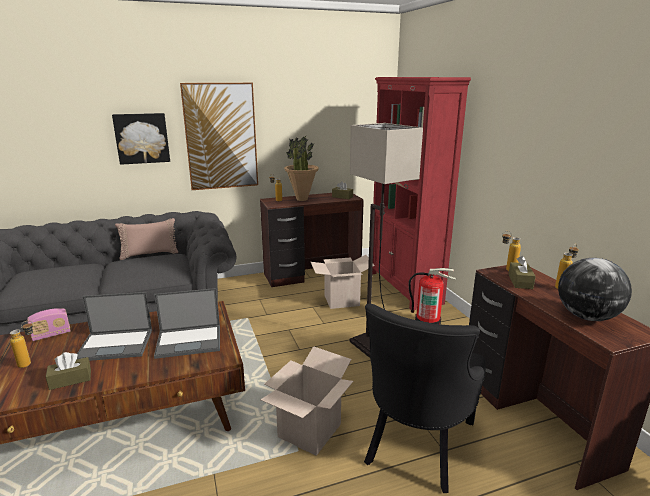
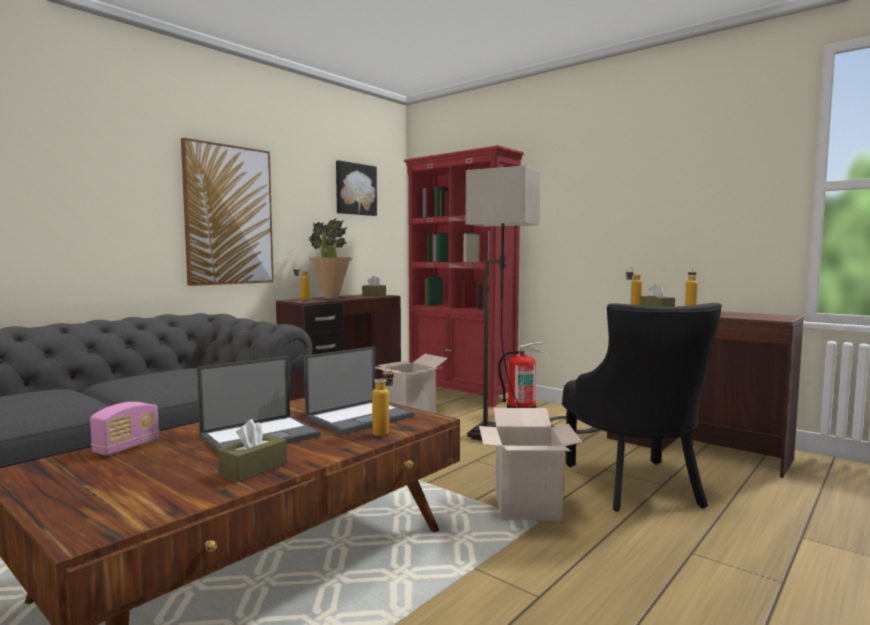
camera: 30 degrees left, 15 degrees down
bottle [10,321,33,368] -> bottle moved to [372,365,394,436]
picture [112,113,170,165] -> picture moved to [336,160,377,216]
beige pillow [115,218,178,260] -> none
globe [558,258,632,321] -> none

